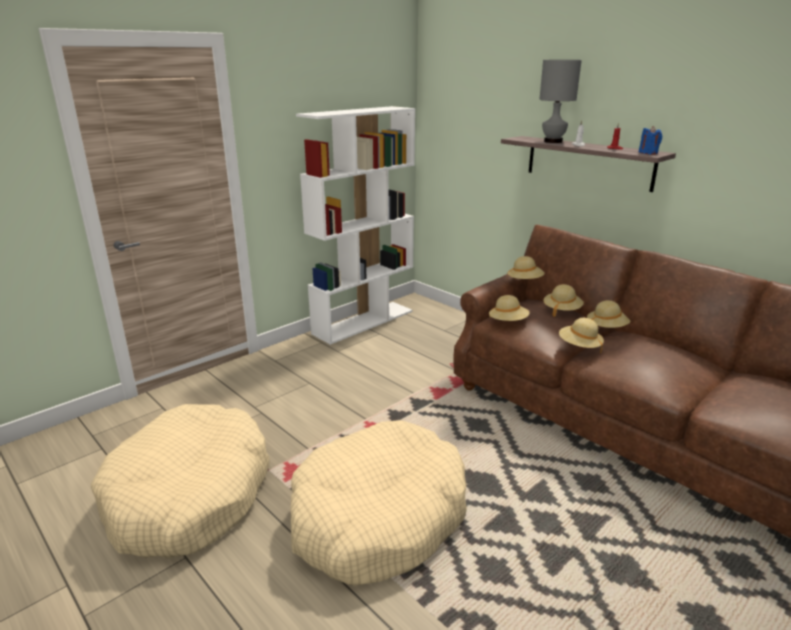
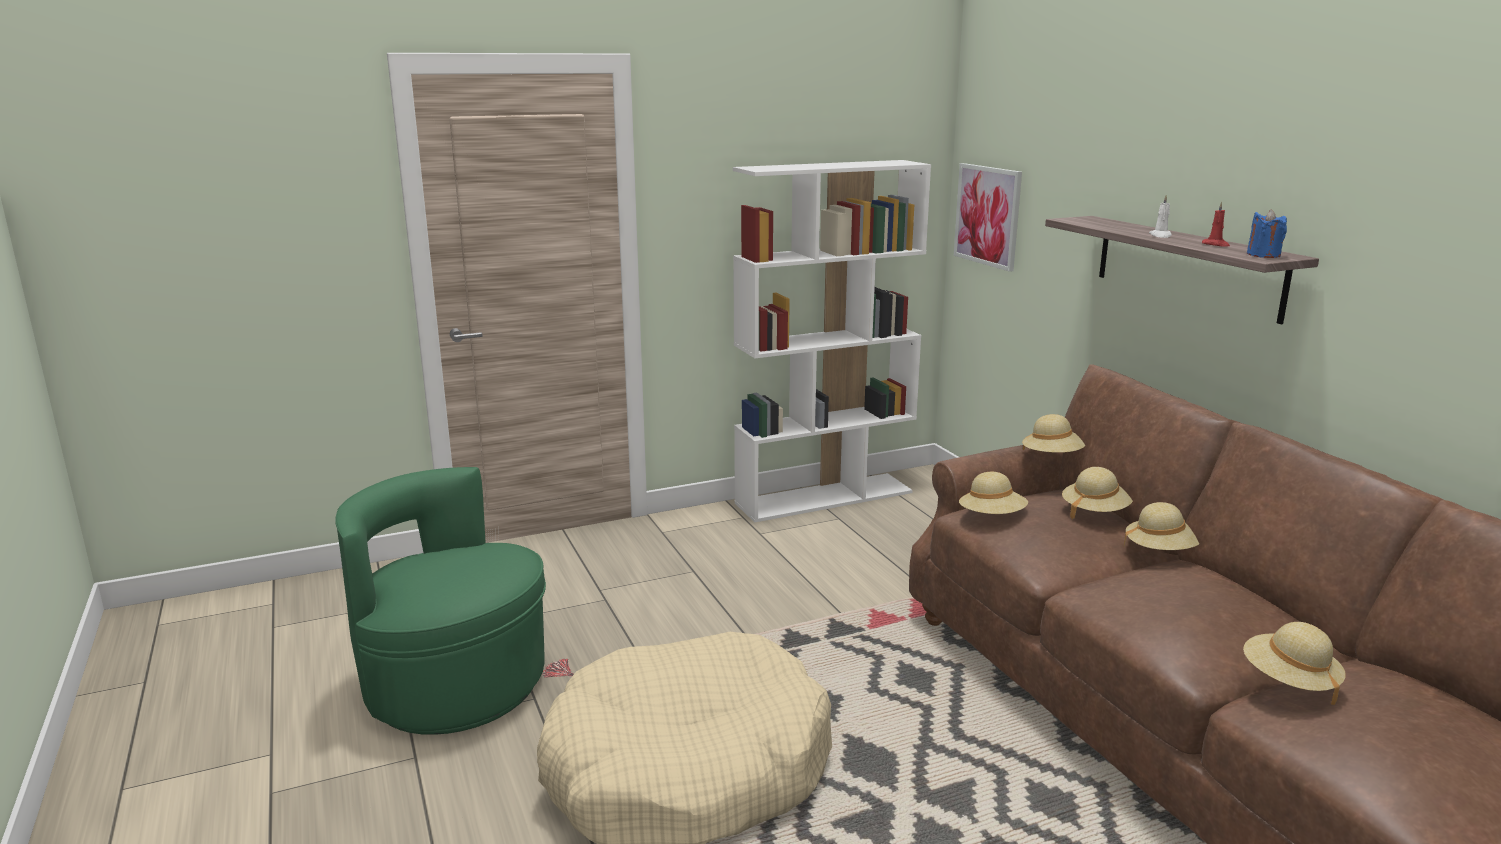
camera: 20 degrees right, 5 degrees down
beige dog bed [91,404,270,558] -> green armchair [335,467,546,735]
grey table lamp [540,60,582,143] -> none
beige hat [559,318,604,353] -> beige hat moved to [1243,622,1346,705]
none -> picture [954,163,1022,272]

